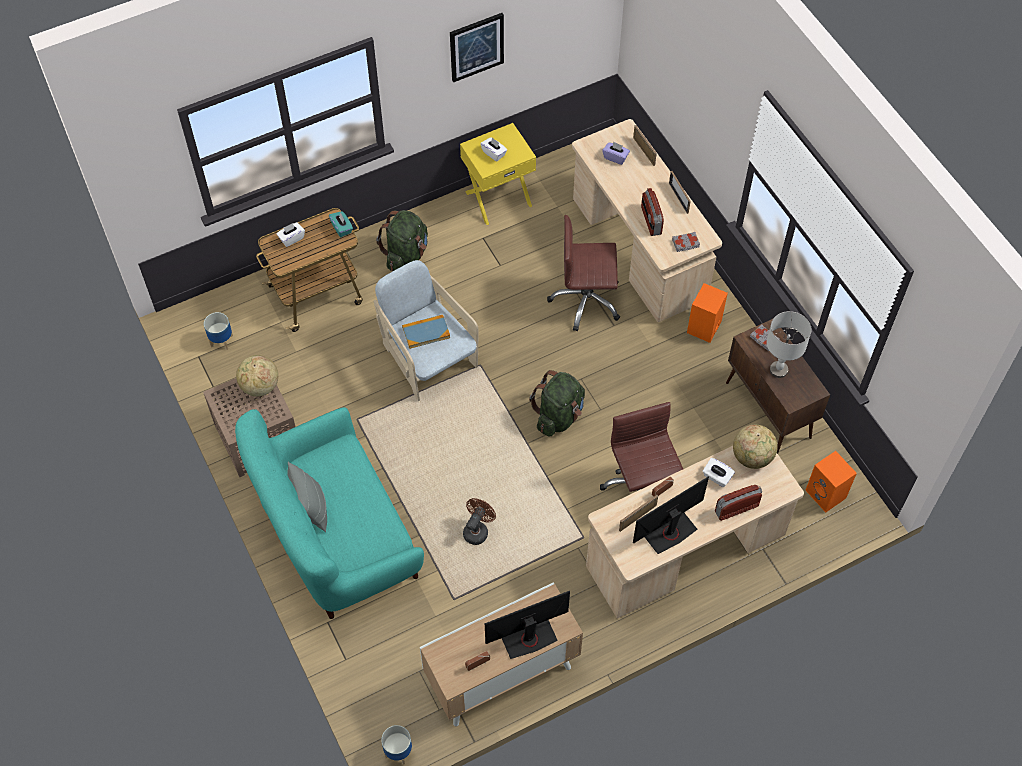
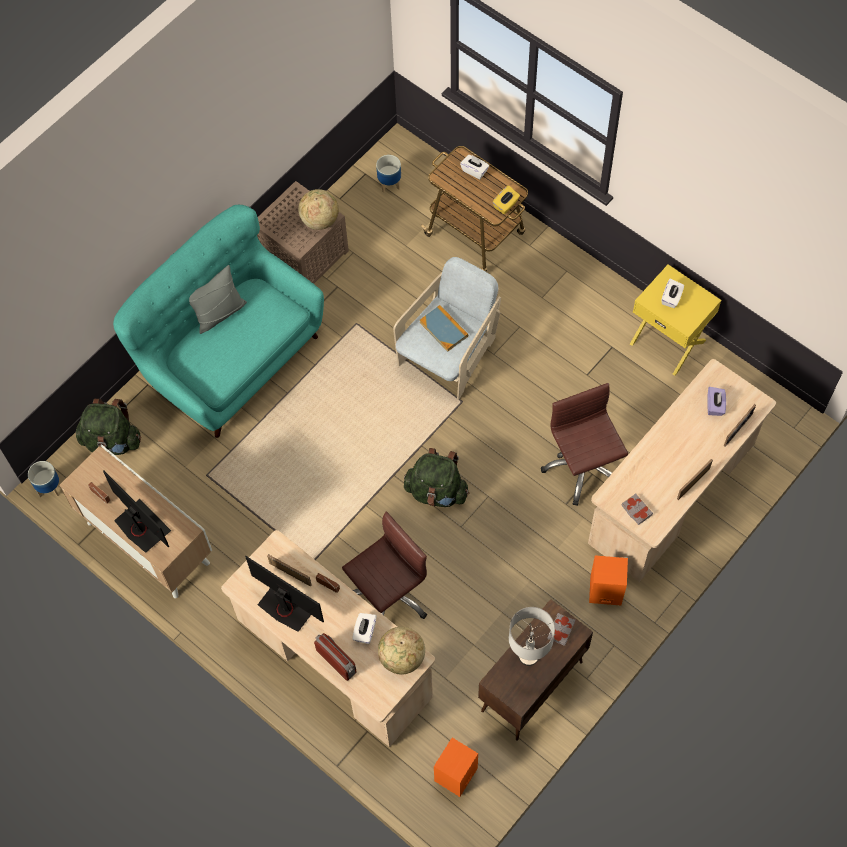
camera: 70 degrees right, 5 degrees up
turquoise tissue box [329,211,353,237] -> yellow tissue box [492,185,520,214]
green backpack [376,210,428,272] -> green backpack moved to [76,399,141,455]
picture [450,13,504,82] -> none
brown fan [463,498,496,545] -> none
radio [641,188,664,236] -> none

